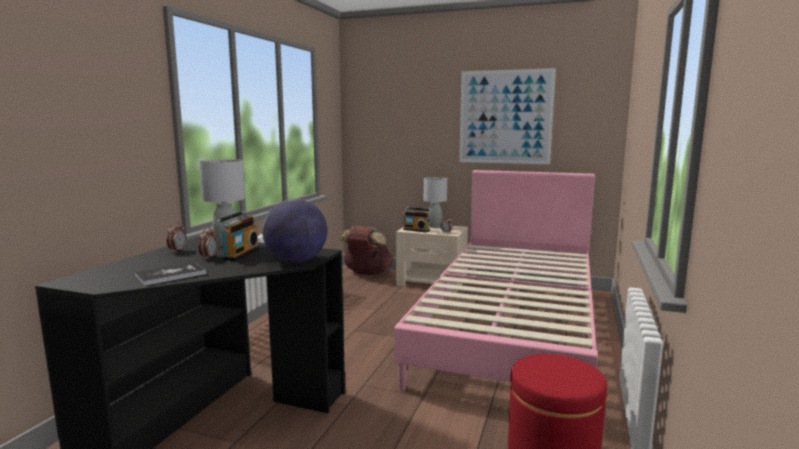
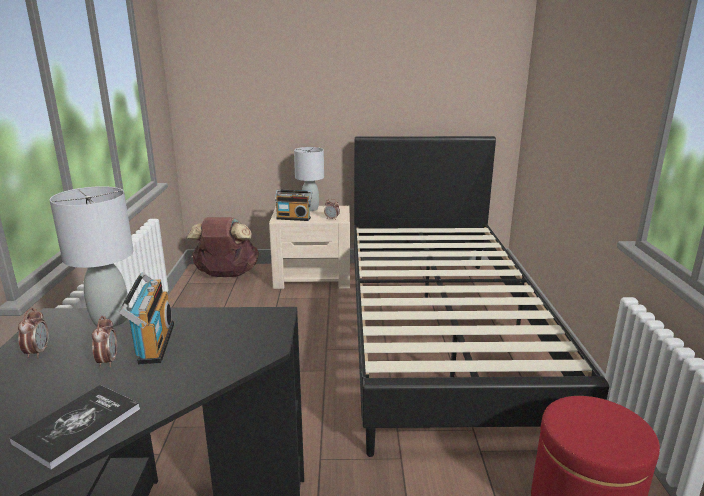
camera: 20 degrees left, 10 degrees up
globe [262,199,327,263] -> none
pink bed [394,170,598,391] -> black bed [354,136,609,457]
picture [459,68,556,164] -> none

